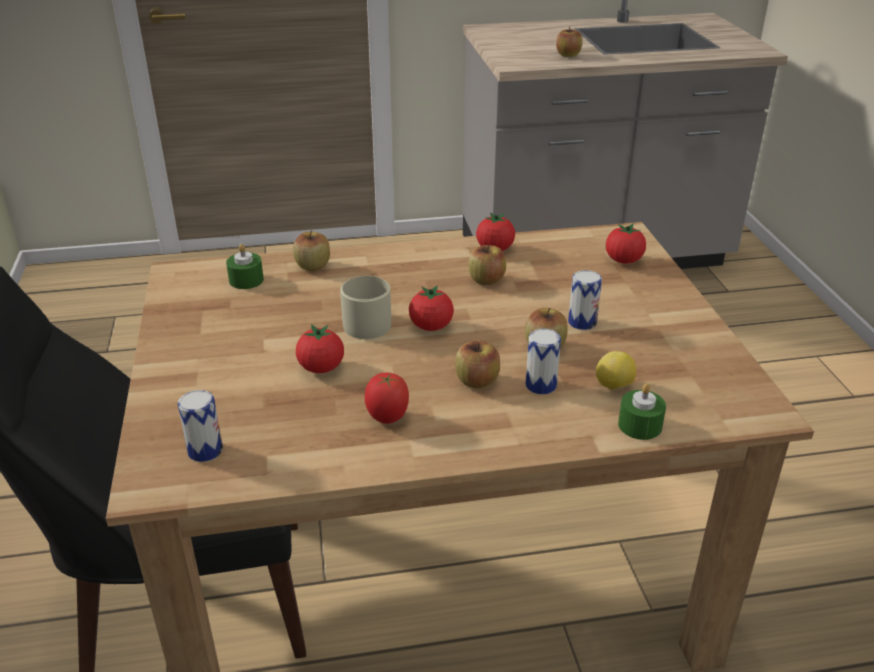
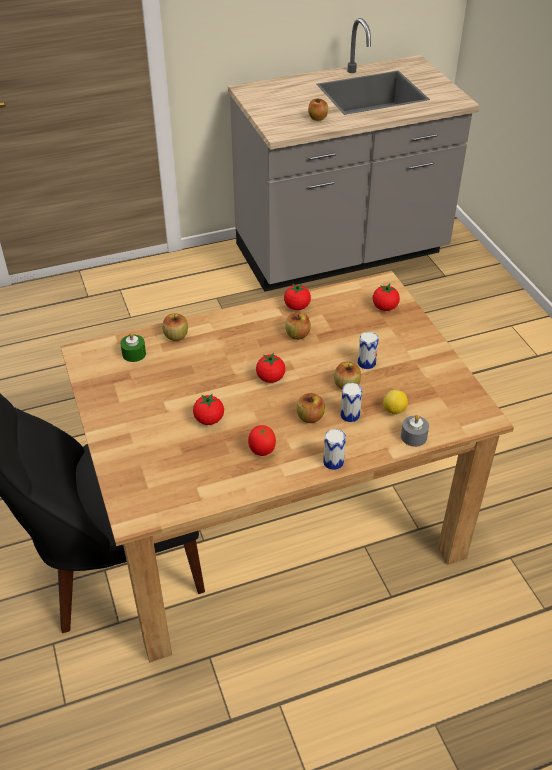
camera: 10 degrees left, 10 degrees up
can [178,390,223,462] -> can moved to [323,429,346,470]
beige mug [340,276,391,339] -> none
green candle [618,384,666,440] -> grey candle [401,415,429,447]

